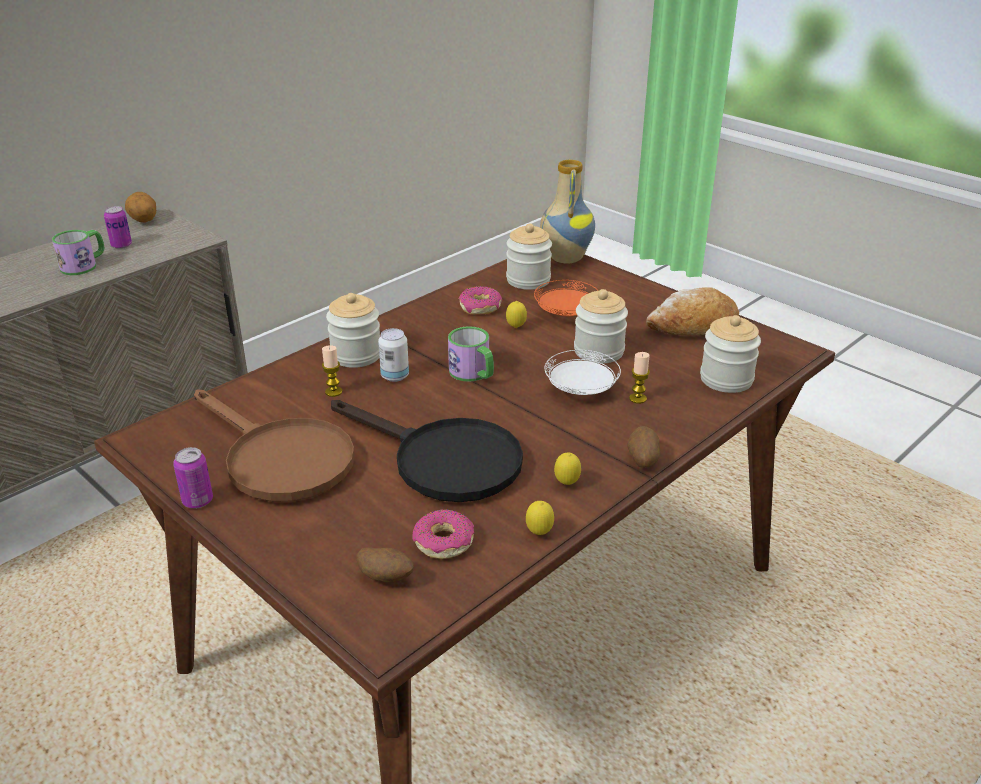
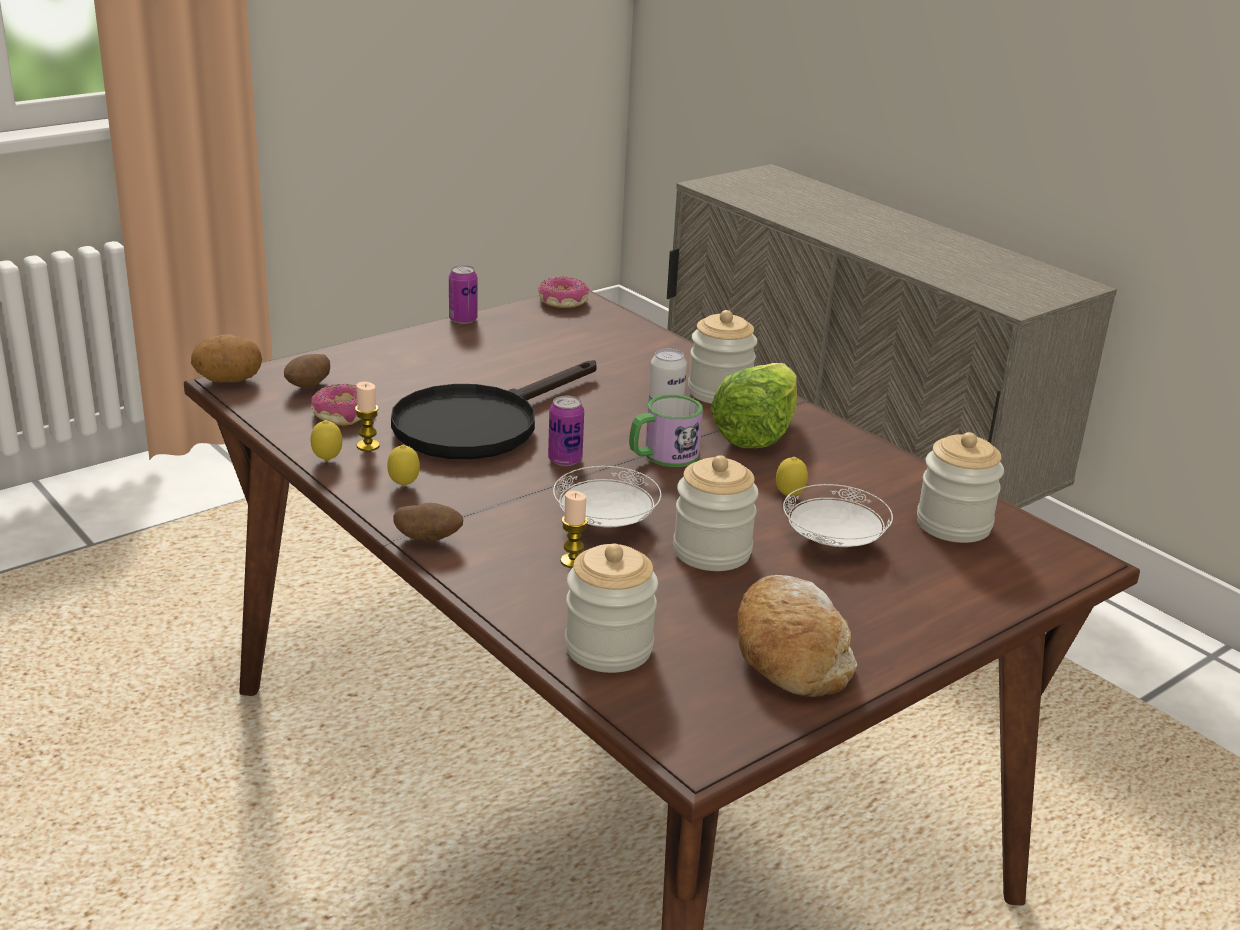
camera: 95 degrees right, 5 degrees down
mug [52,230,104,275] -> none
can [104,206,132,249] -> can moved to [548,396,584,466]
potato [125,192,156,223] -> potato moved to [191,334,262,383]
brown frying pan [194,389,355,502] -> none
candle [322,345,342,397] -> candle moved to [355,382,380,451]
donut [459,286,503,315] -> donut moved to [538,277,589,308]
orange plate [534,280,599,317] -> white plate [783,484,893,547]
vase [540,159,595,264] -> none
none -> lettuce [711,363,797,449]

